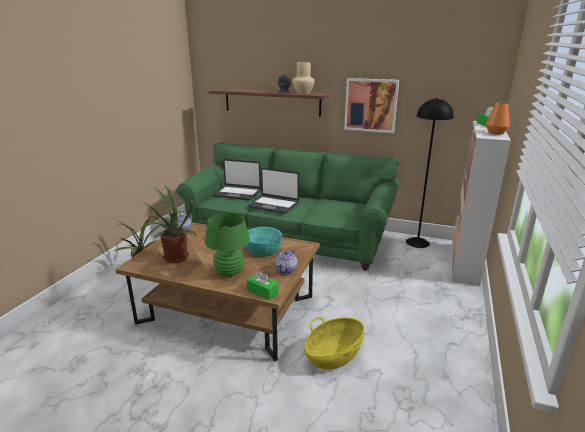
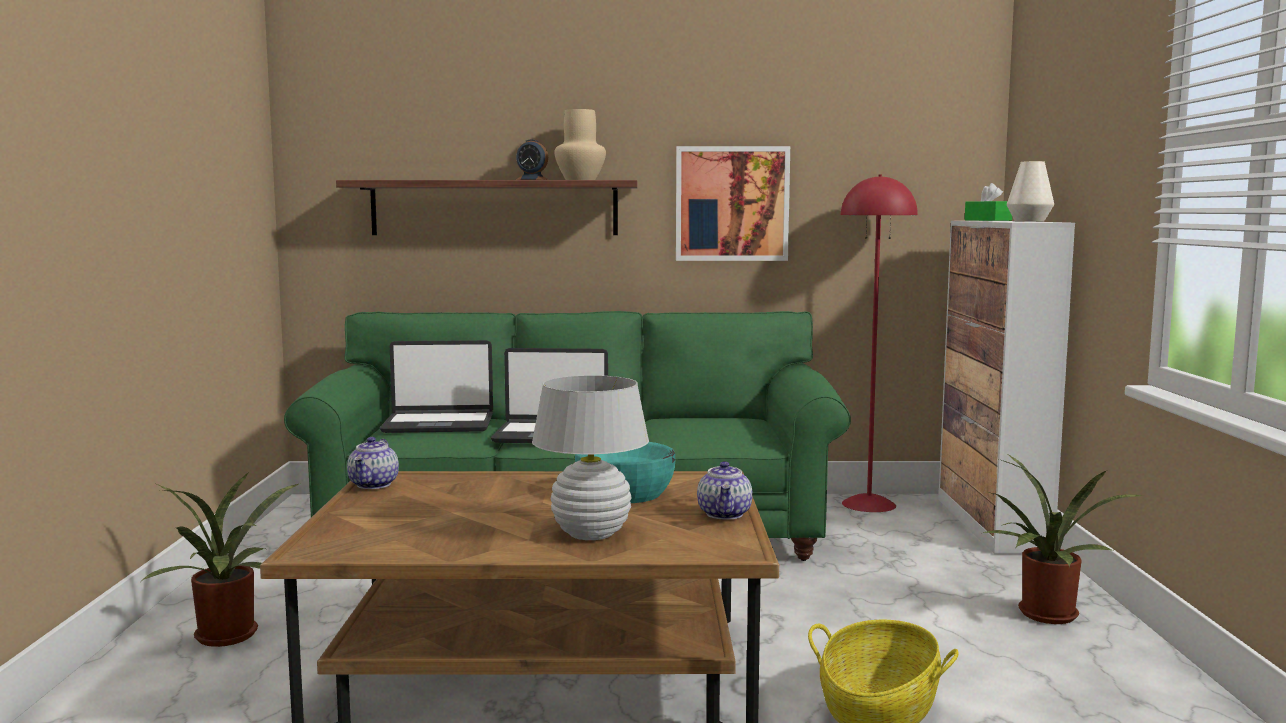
camera: 20 degrees left, 15 degrees down
potted plant [141,185,197,263] -> potted plant moved to [983,455,1144,624]
green table lamp [205,213,250,277] -> white table lamp [532,375,649,540]
green tissue box [247,271,279,300] -> none
black floor lamp [406,98,454,248] -> red floor lamp [841,174,918,512]
orange vase [486,103,510,135] -> white vase [1007,161,1054,222]

